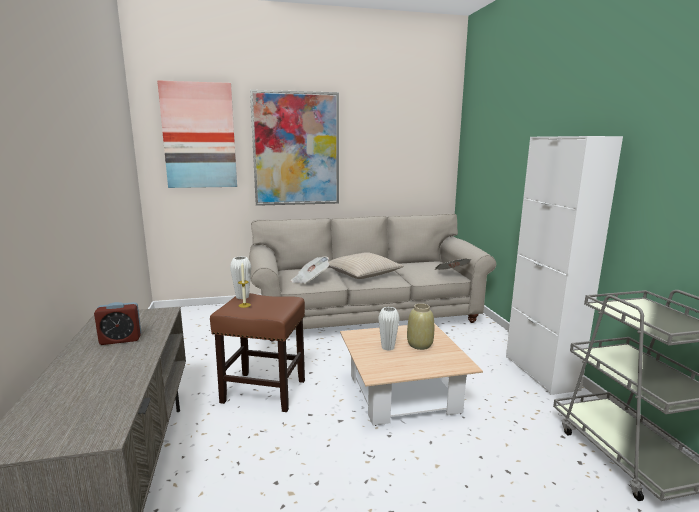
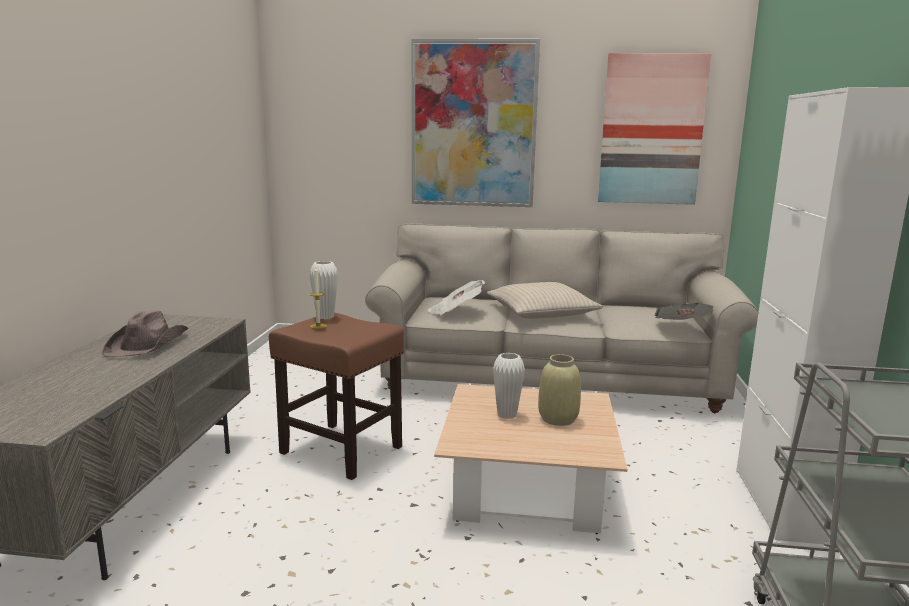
camera: 20 degrees right, 0 degrees up
alarm clock [94,302,141,345] -> brown hat [102,311,188,357]
picture [157,80,237,188] -> picture moved to [598,53,711,205]

